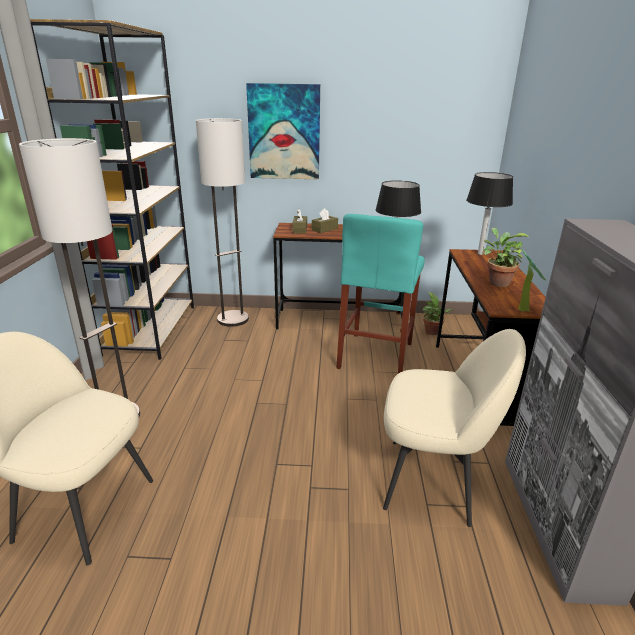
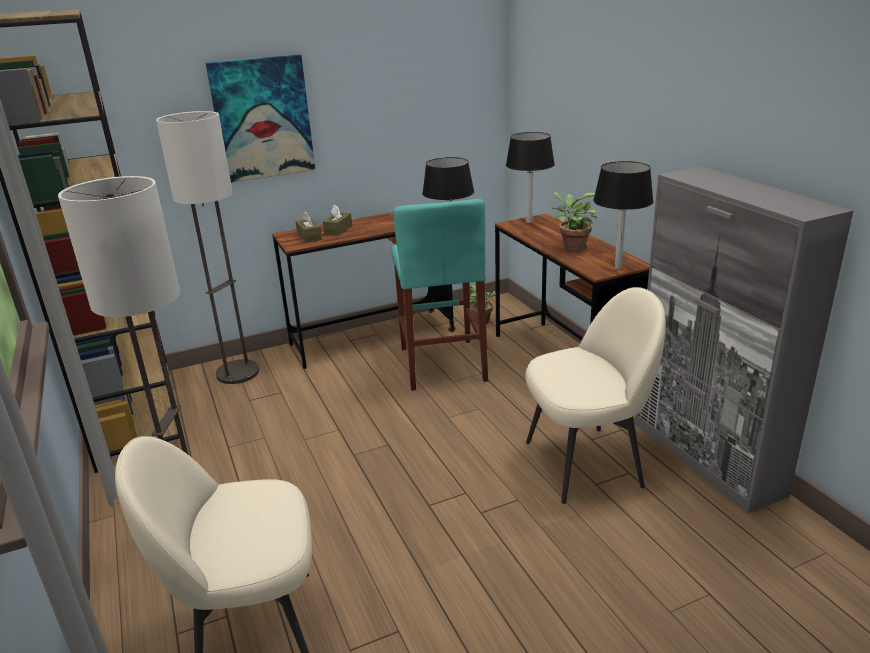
camera: 25 degrees left, 0 degrees up
potted plant [518,249,546,312] -> black table lamp [593,161,654,269]

